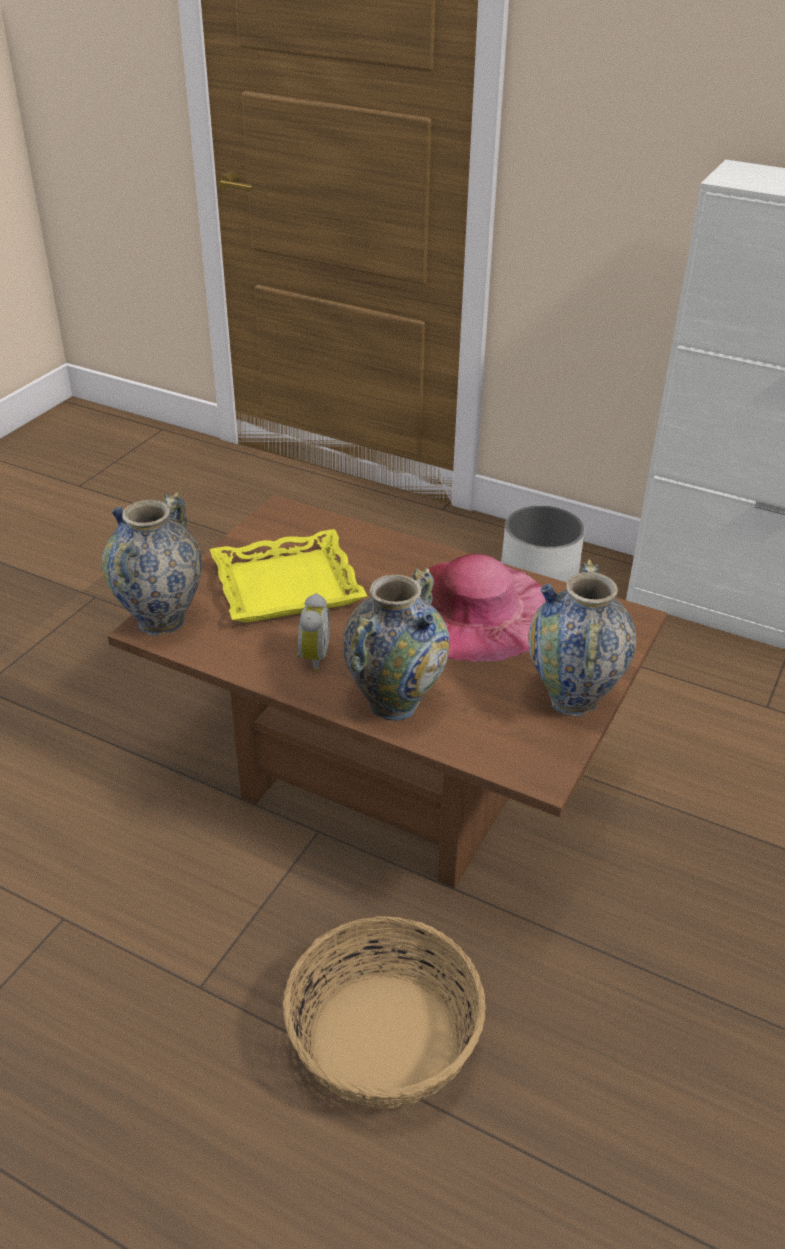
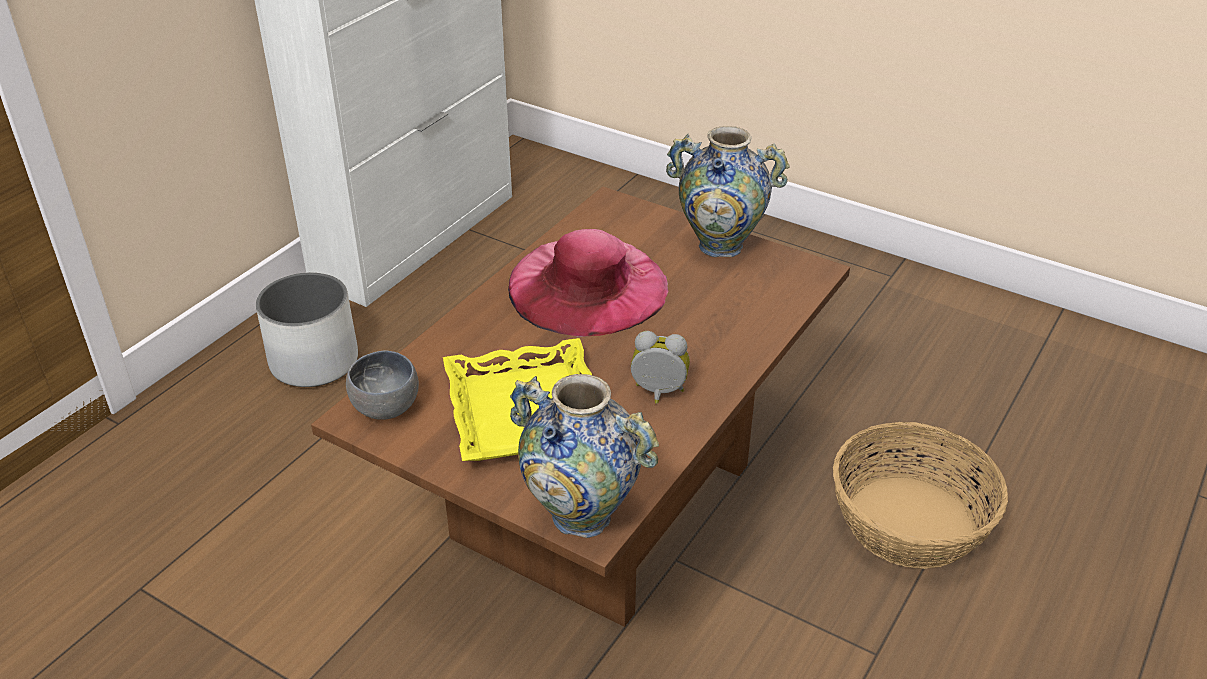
camera: 85 degrees left, 0 degrees up
vase [342,568,450,721] -> none
none -> grey bowl [346,351,419,420]

